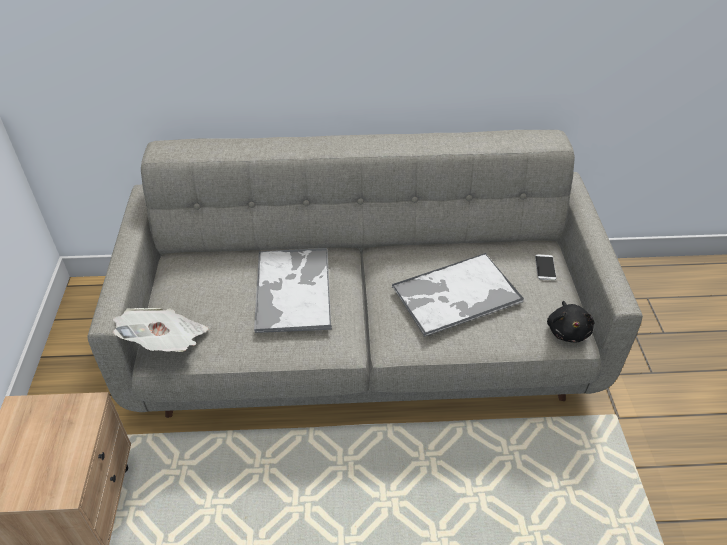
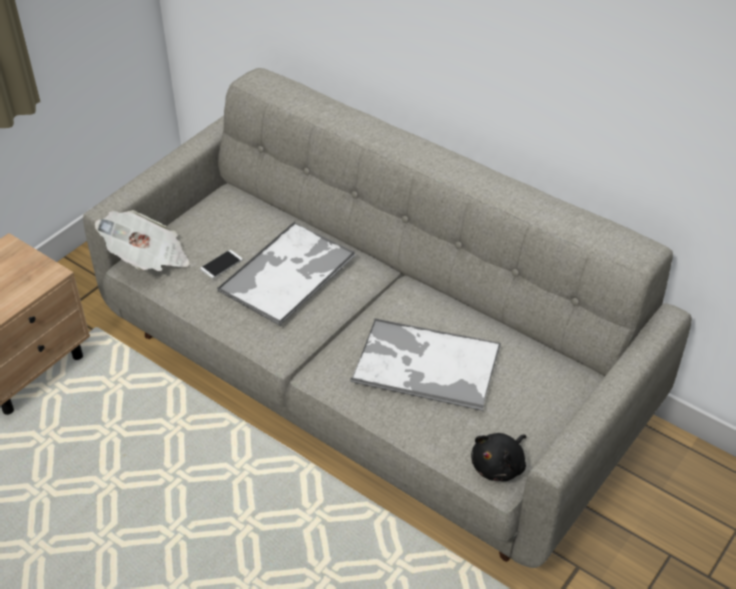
camera: 40 degrees right, 0 degrees up
phone [535,254,556,280] -> phone moved to [200,250,243,279]

